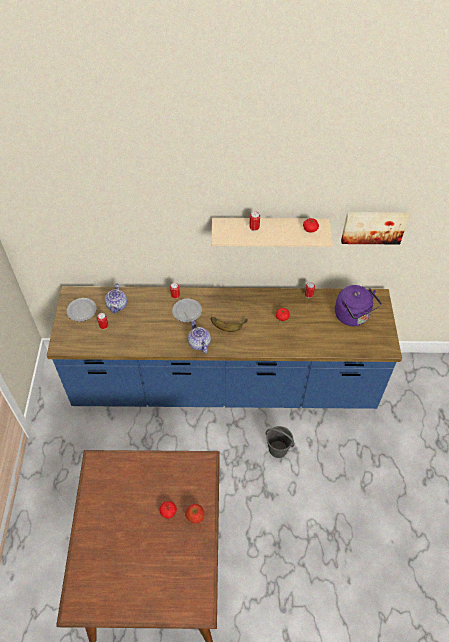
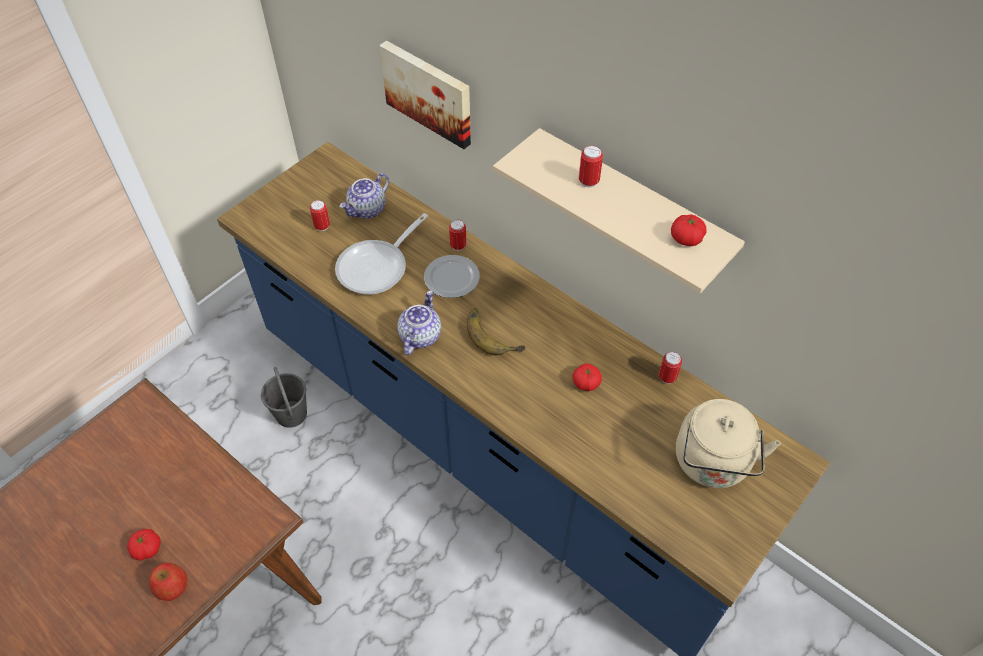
camera: 40 degrees right, 0 degrees up
plate [67,298,97,322] -> none
grey bucket [265,426,294,458] -> grey bucket moved to [261,367,307,428]
purple kettle [335,285,382,326] -> beige kettle [676,399,781,488]
picture [341,212,409,244] -> picture moved to [379,41,471,149]
none -> frying pan [335,213,428,295]

